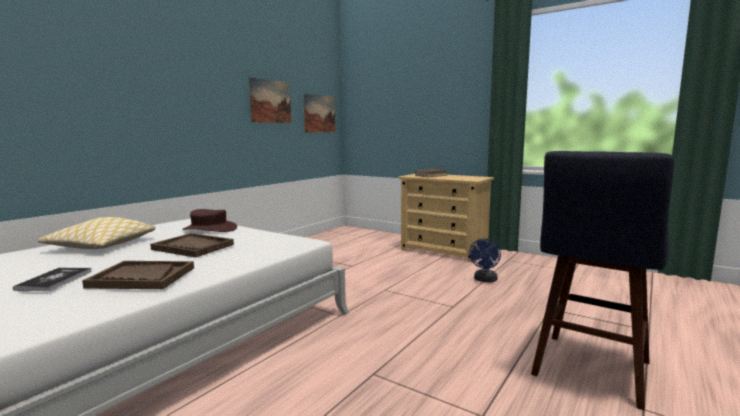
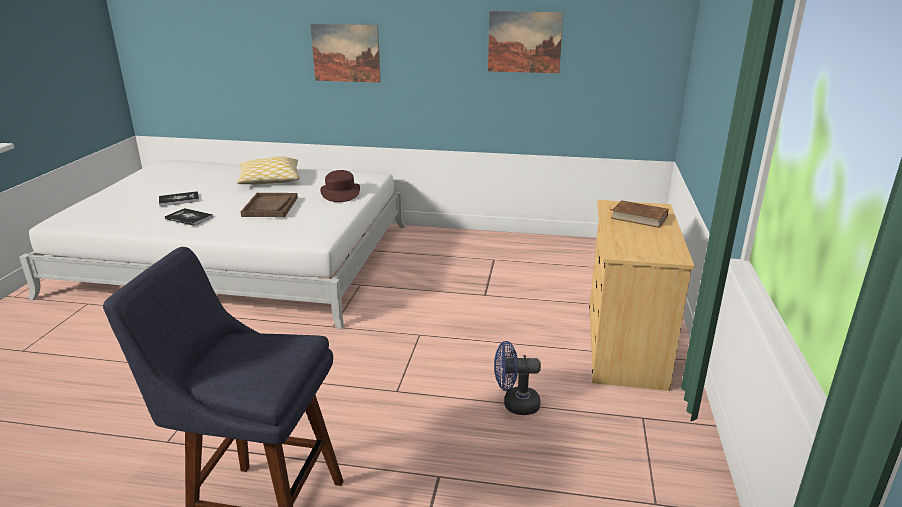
camera: 65 degrees right, 15 degrees up
brown tray [82,261,194,289] -> book [165,208,213,226]
picture [303,94,335,133] -> picture moved to [310,24,381,83]

